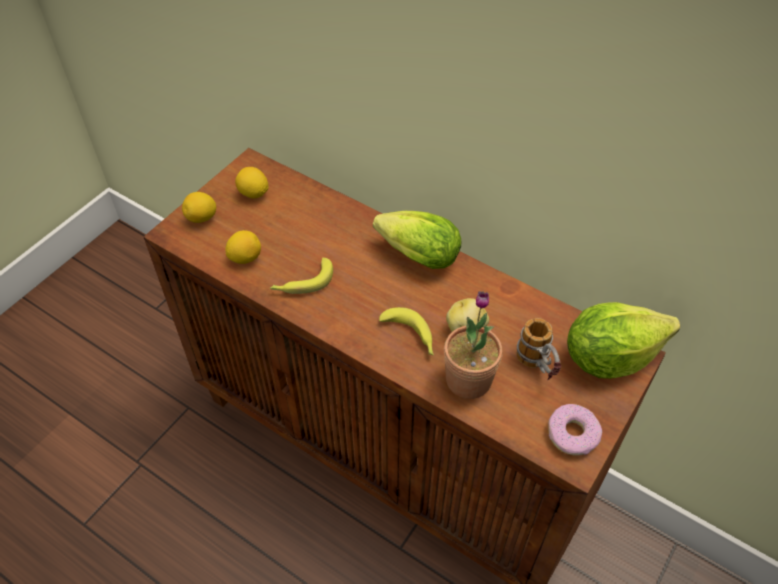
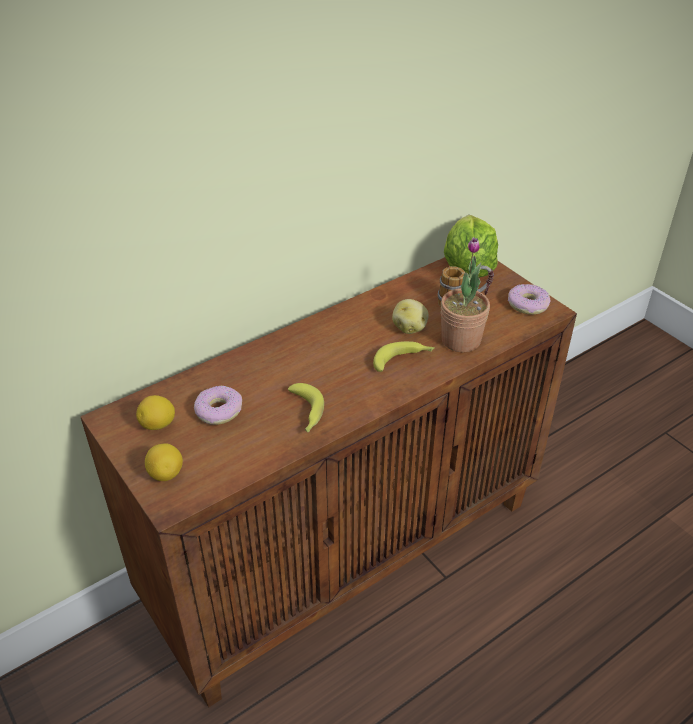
camera: 70 degrees left, 10 degrees down
lemon [225,230,261,264] -> none
lettuce [373,211,461,269] -> none
none -> donut [194,385,242,425]

